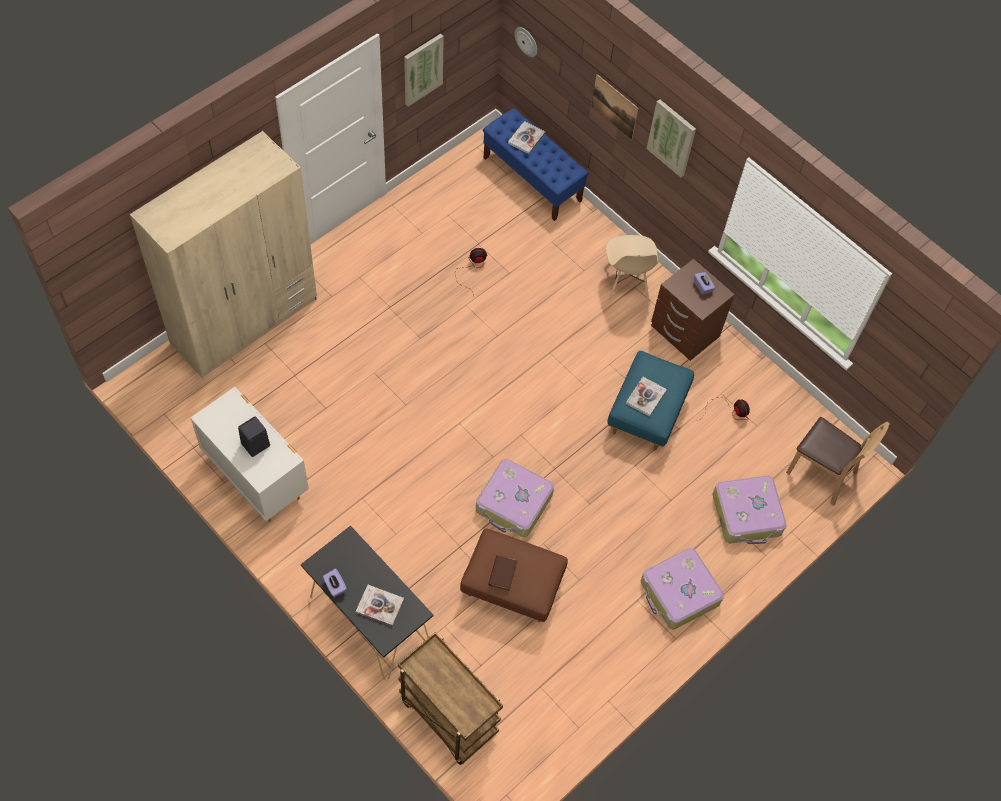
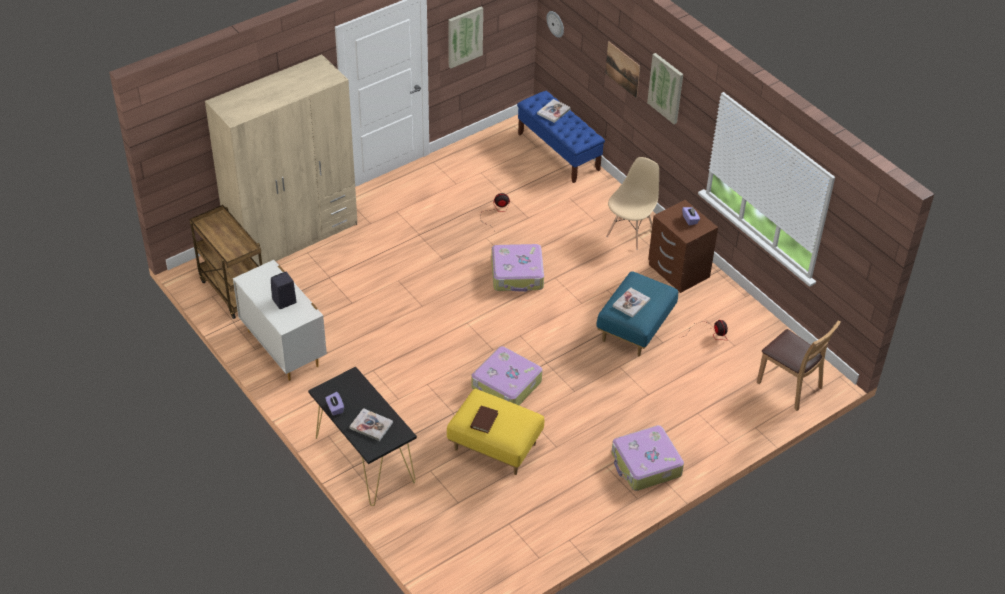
camera: 10 degrees right, 15 degrees down
brown cart [398,632,503,765] -> brown cart moved to [189,205,262,319]
brown ottoman [460,528,568,622] -> yellow ottoman [447,389,544,475]
beige chair [604,235,658,301] -> beige chair turned 150 degrees counterclockwise [606,157,659,250]
suitcase [713,476,787,544] -> suitcase moved to [491,244,544,292]

